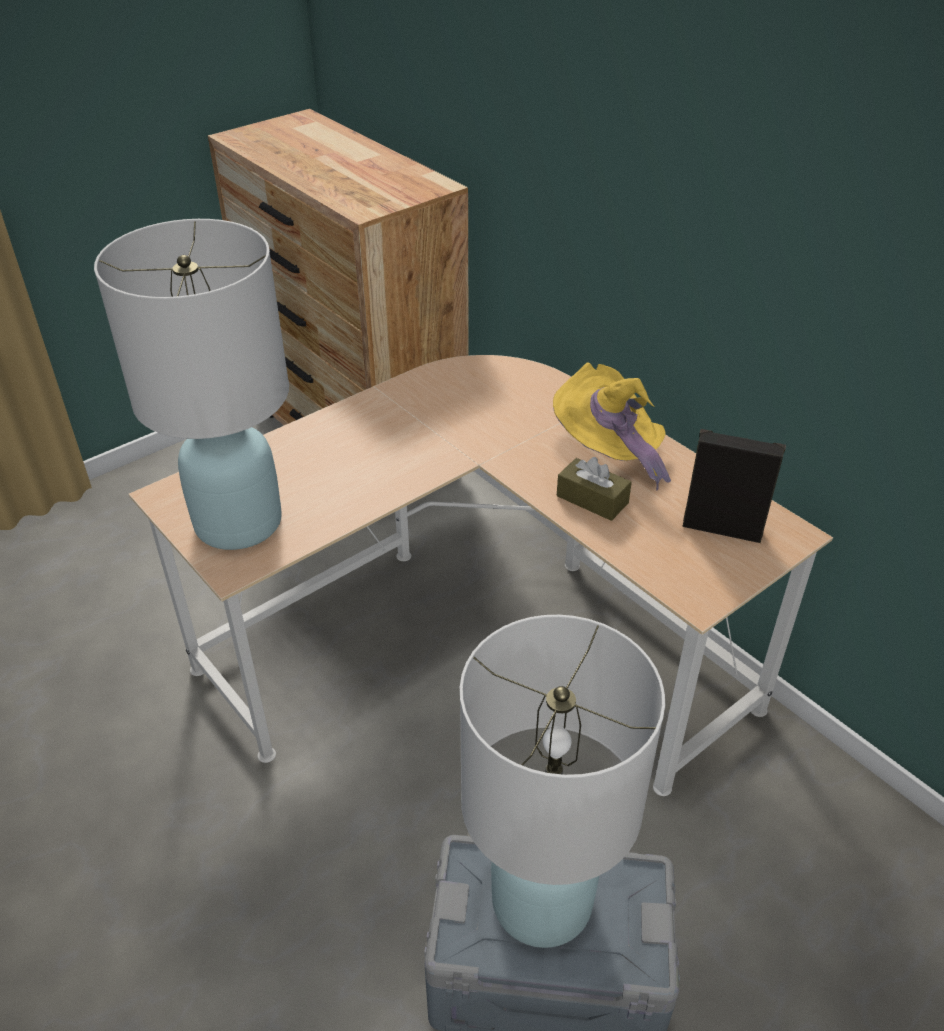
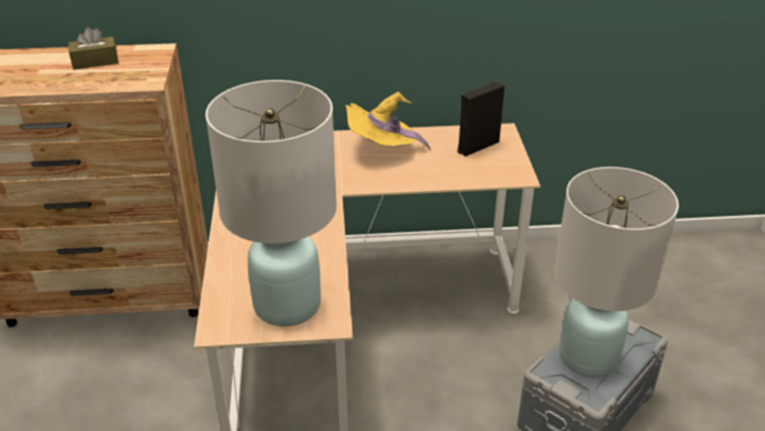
camera: 55 degrees left, 5 degrees down
brown tissue box [557,457,632,521] -> brown tissue box moved to [68,27,119,69]

